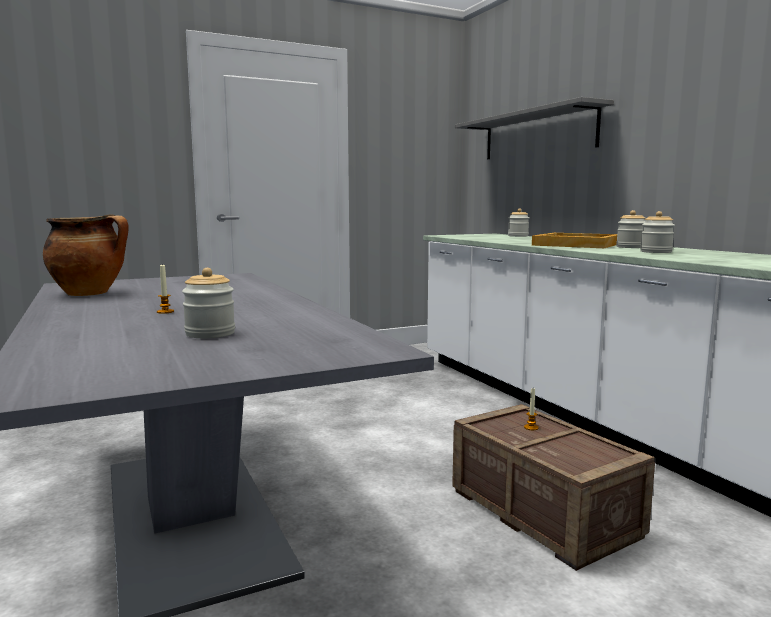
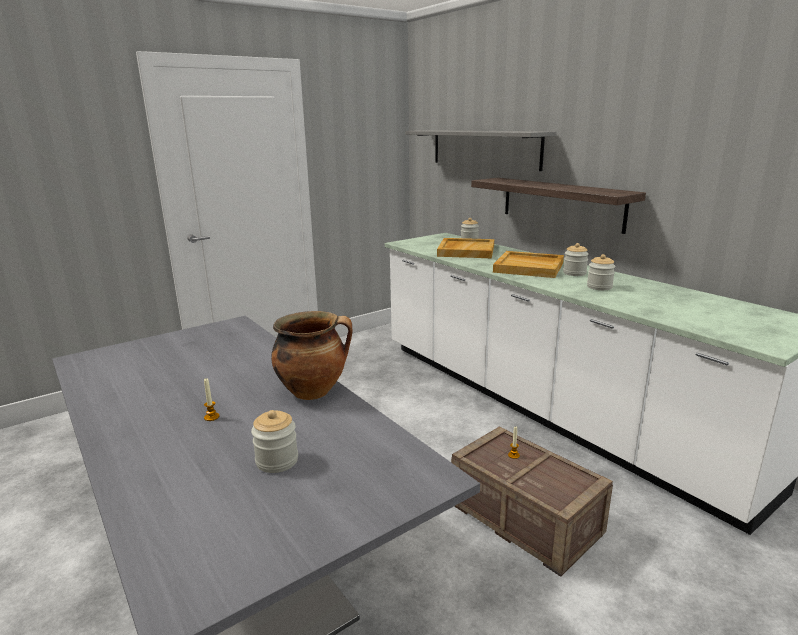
camera: 10 degrees left, 10 degrees up
cooking pot [43,214,129,296] -> cooking pot moved to [271,311,353,400]
none -> beige tray [437,238,494,258]
none -> shelf [471,178,646,234]

